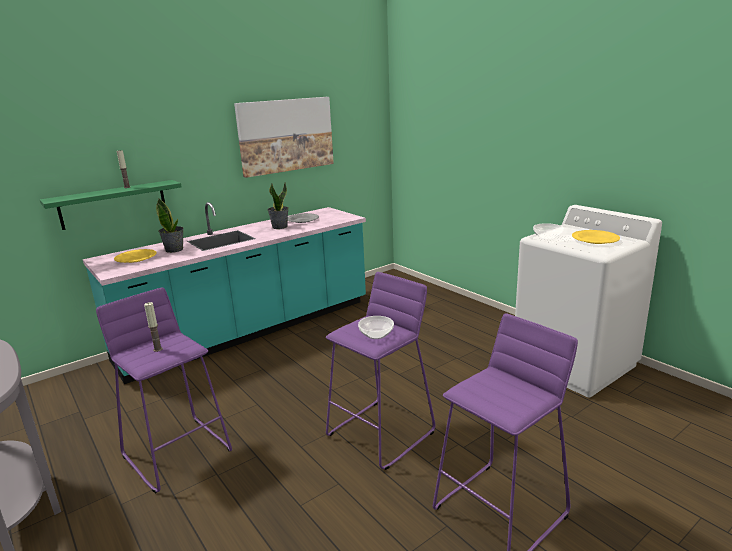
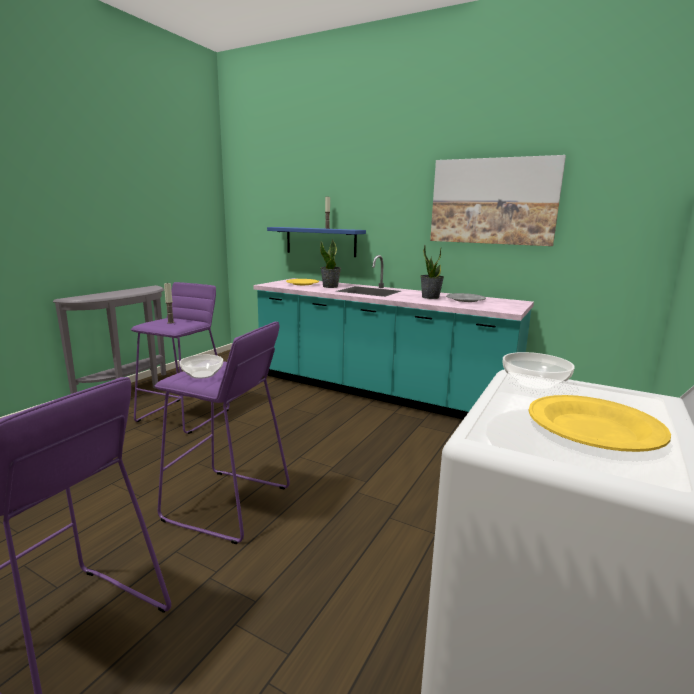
camera: 65 degrees right, 5 degrees down
green shelf [40,180,181,230] -> blue shelf [267,227,366,257]

